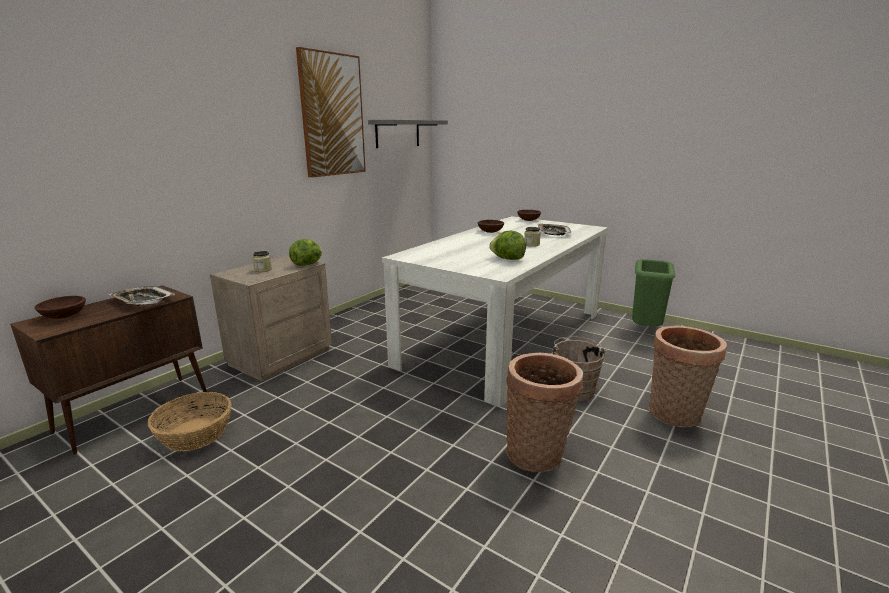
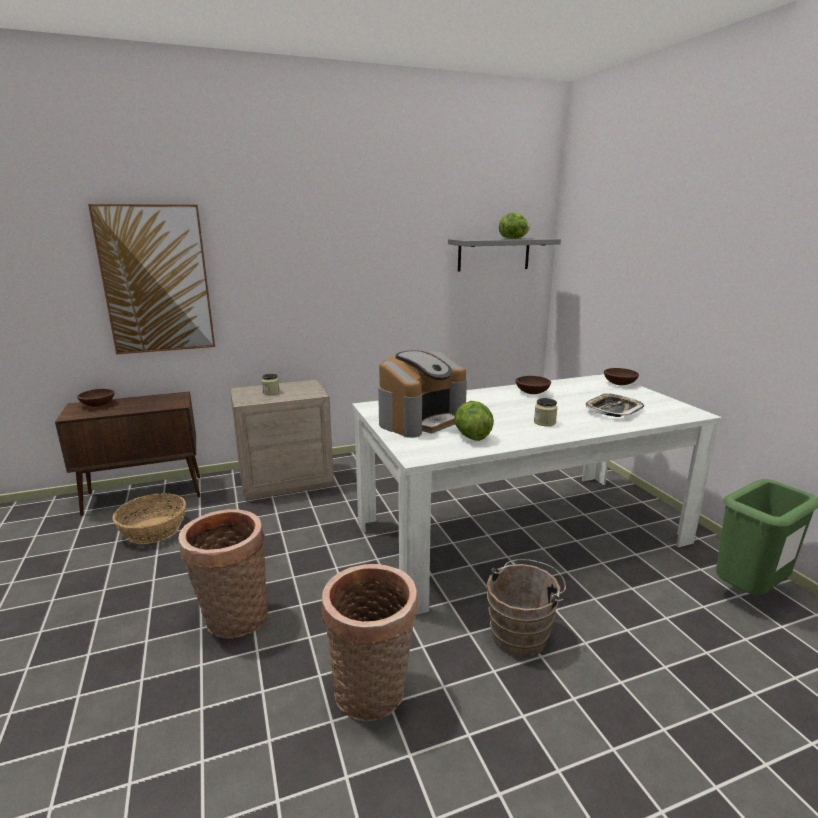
camera: 35 degrees right, 0 degrees up
tray [109,286,175,306] -> none
lettuce [289,239,322,266] -> lettuce moved to [499,213,530,239]
picture [296,47,366,178] -> picture moved to [88,204,215,354]
basket [649,325,727,427] -> basket moved to [178,509,268,639]
none -> coffee machine [378,350,467,438]

